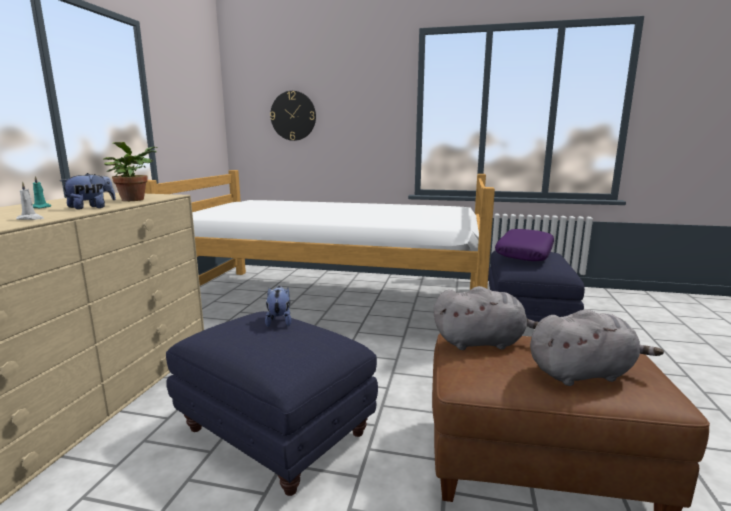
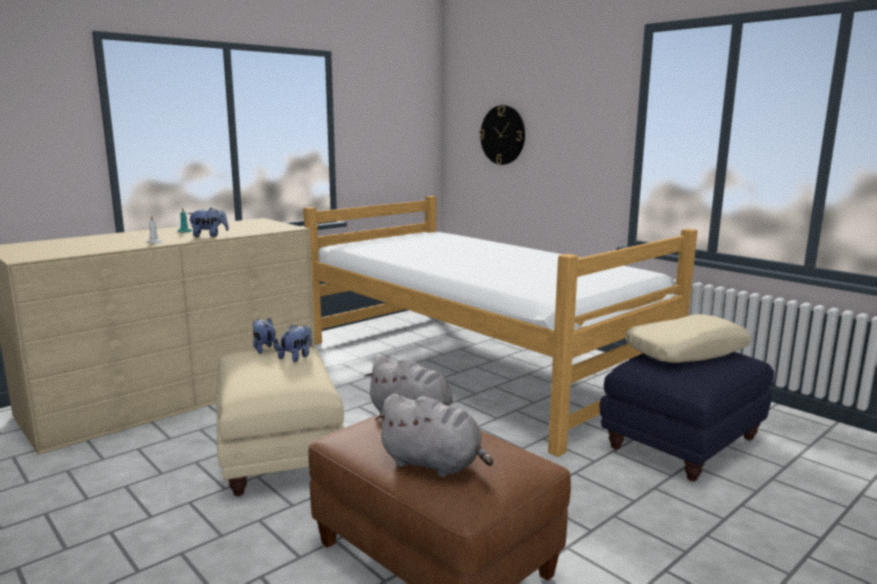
camera: 35 degrees right, 0 degrees up
potted plant [103,142,157,201] -> none
blue ottoman [166,311,378,496] -> beige ottoman [216,348,345,496]
purple pillow [495,229,554,261] -> beige pillow [625,314,751,363]
none -> plush toy [252,318,279,354]

